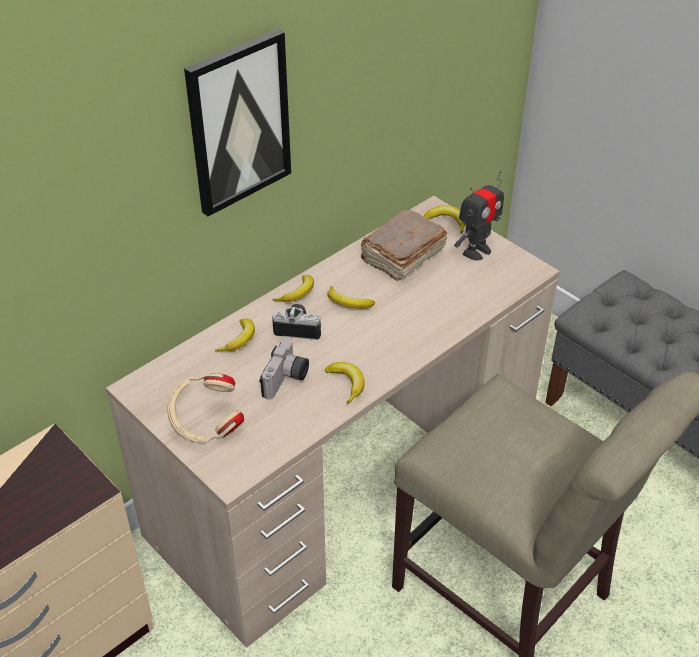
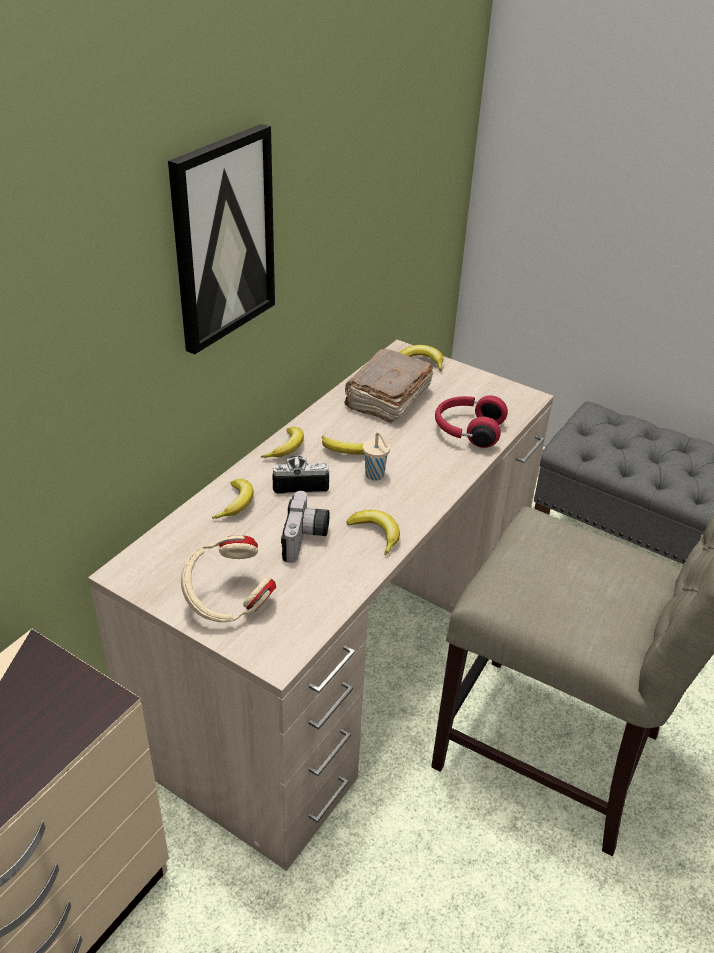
camera: 15 degrees left, 5 degrees down
toy robot [455,171,504,261] -> none
none -> beige cup [363,432,390,481]
none -> red headphones [435,395,508,448]

